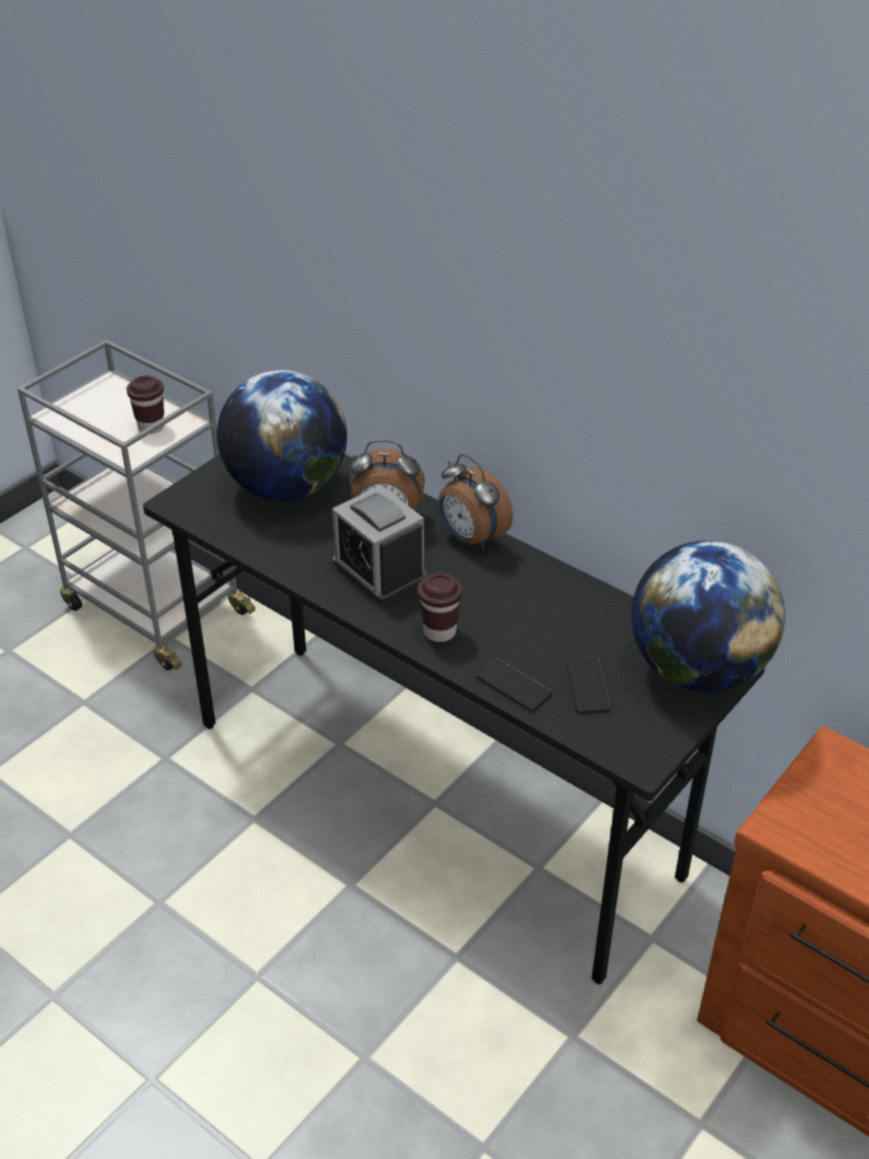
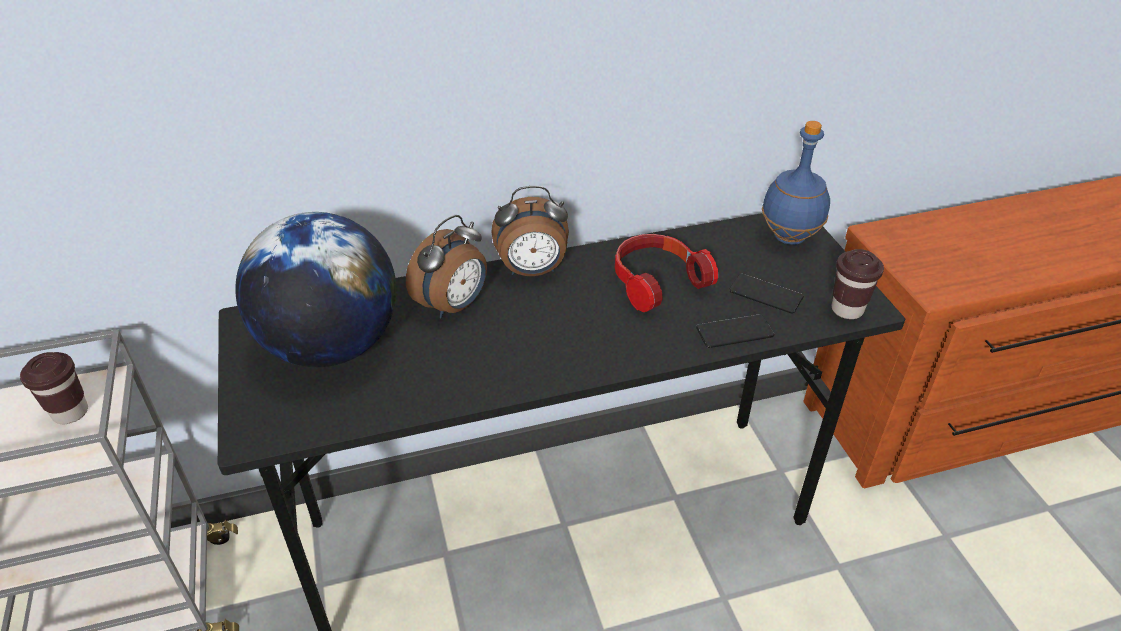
camera: 55 degrees left, 0 degrees up
alarm clock [332,485,427,604] -> none
brown cup [418,573,463,642] -> brown cup moved to [832,249,884,319]
globe [631,540,785,692] -> blue bottle [762,121,830,245]
none -> headphones [615,234,718,312]

